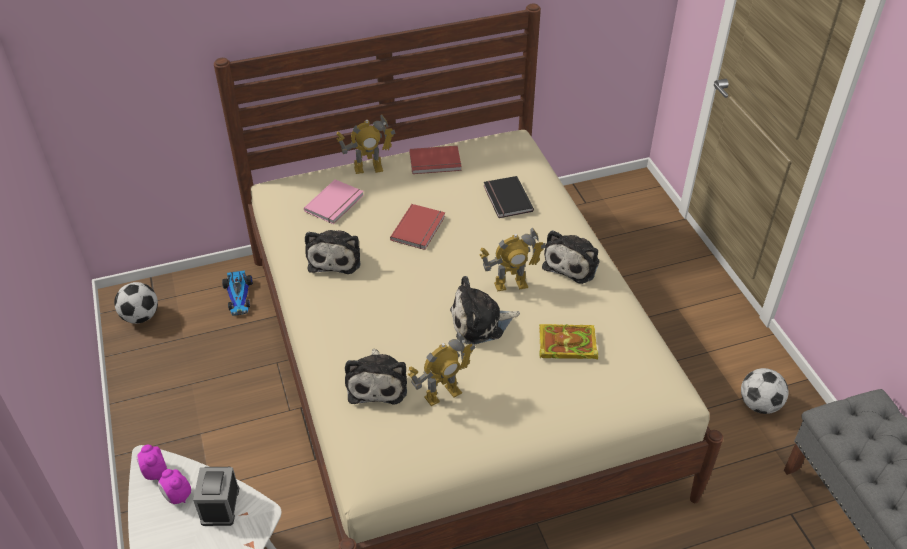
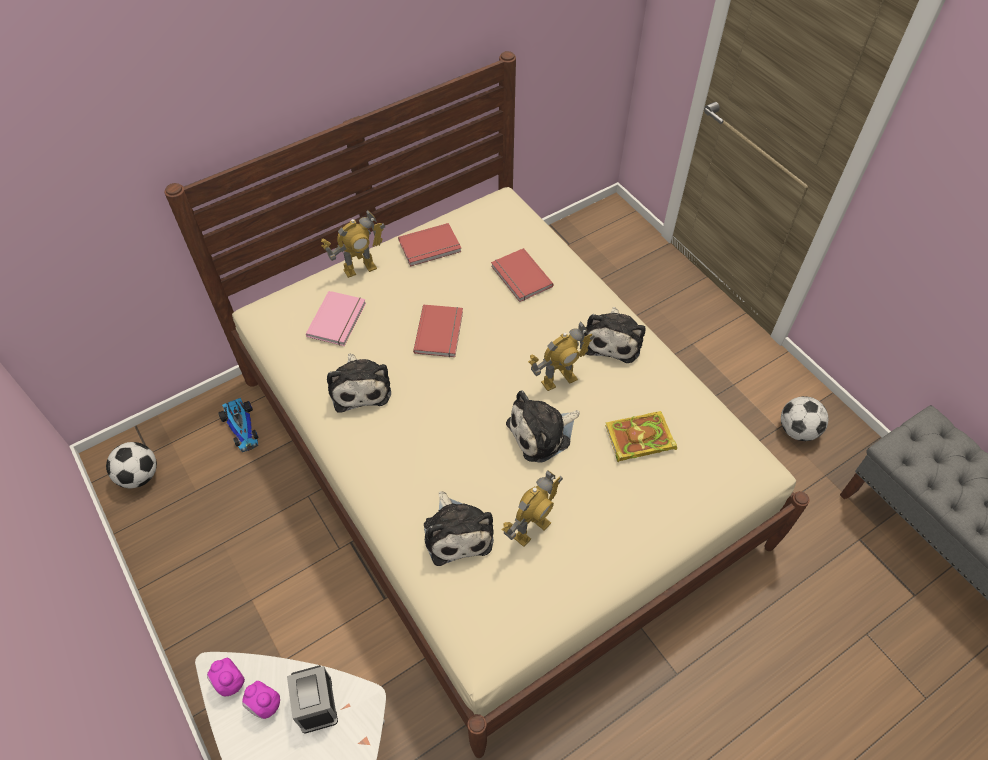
camera: 15 degrees left, 10 degrees up
black book [484,176,534,218] -> red book [491,248,553,302]

